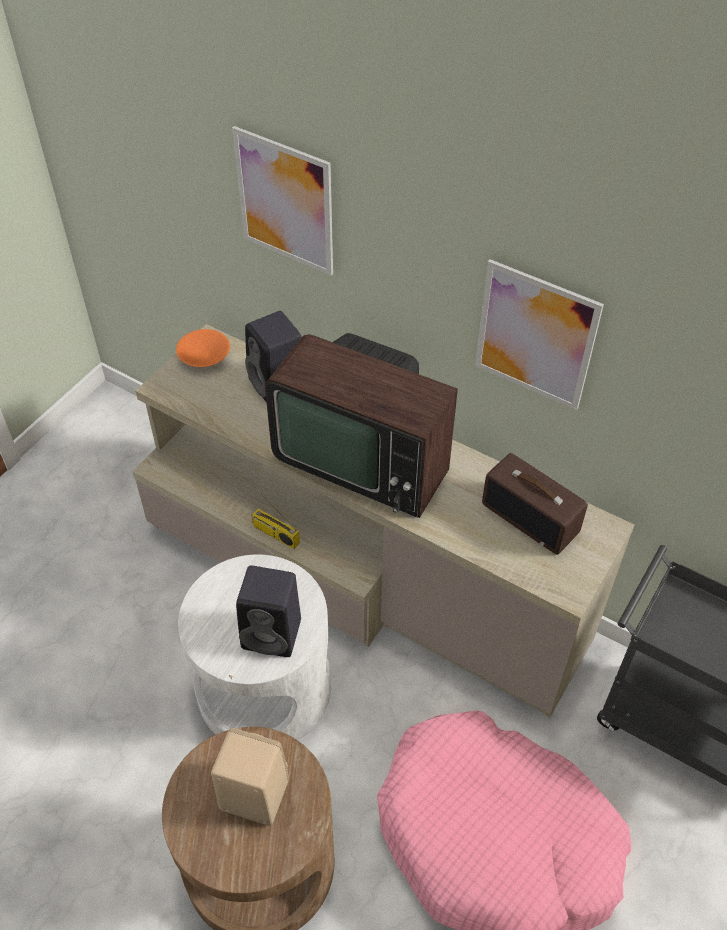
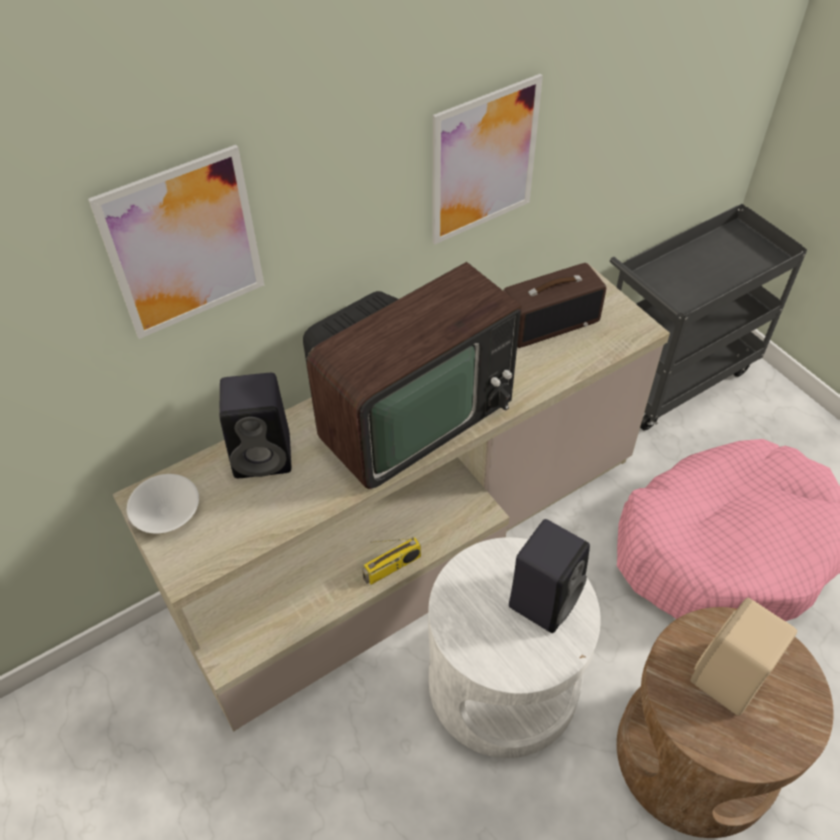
camera: 65 degrees left, 0 degrees up
orange bowl [176,329,230,367] -> white bowl [127,474,199,534]

